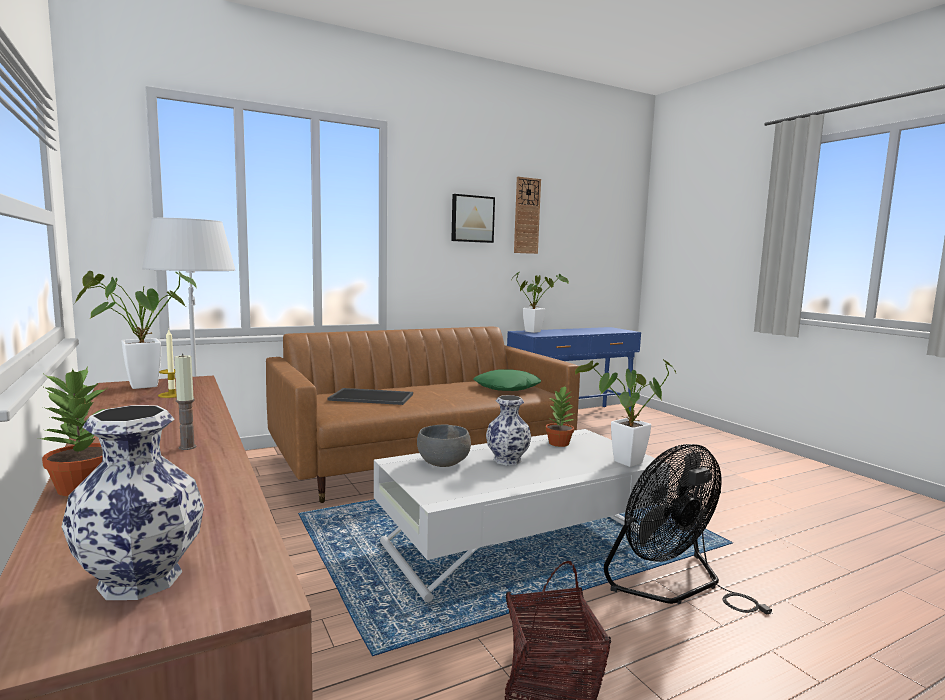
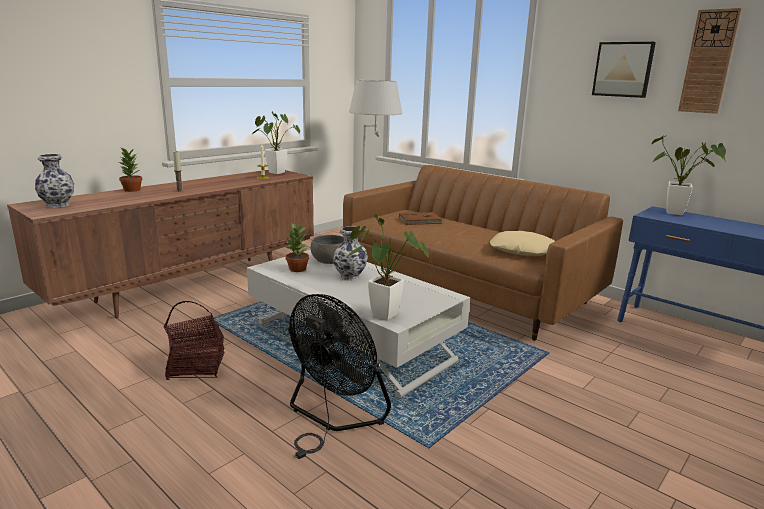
camera: 70 degrees right, 10 degrees up
tray [327,388,413,405] -> brown book [399,212,443,225]
green pillow [473,369,541,391] -> beige pillow [490,231,555,256]
potted plant [545,386,576,447] -> potted plant moved to [286,223,309,272]

